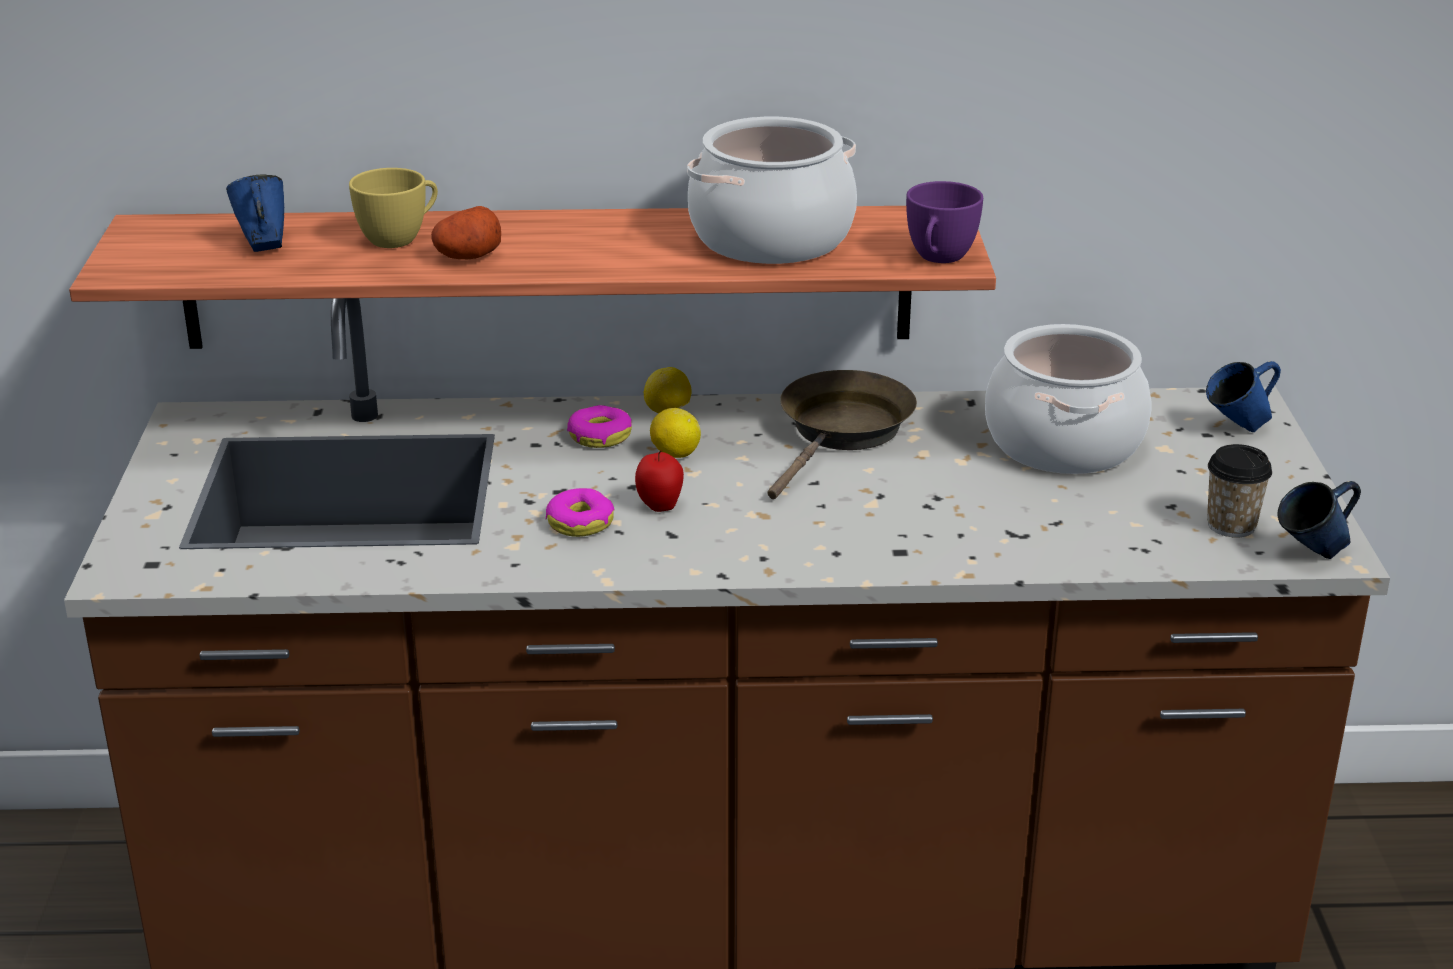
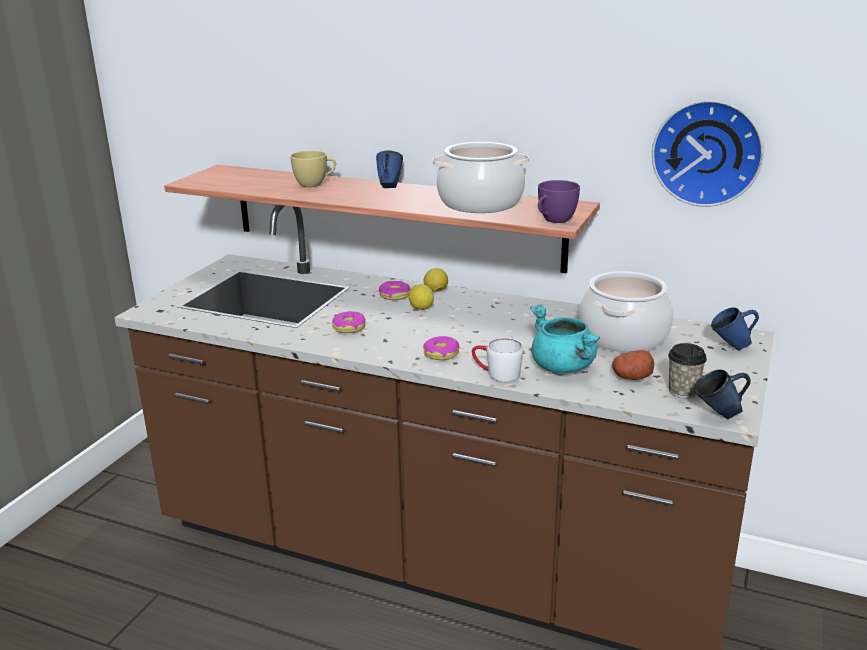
camera: 25 degrees right, 5 degrees down
blue mug [226,174,284,252] -> blue mug moved to [376,150,403,188]
potato [431,206,501,259] -> potato moved to [612,350,654,380]
apple [635,450,684,512] -> none
brown frying pan [767,370,917,499] -> none
none -> donut [423,336,460,360]
none -> white mug [472,338,523,382]
none -> turquoise cooking pot [530,305,600,373]
none -> wall clock [652,100,764,207]

